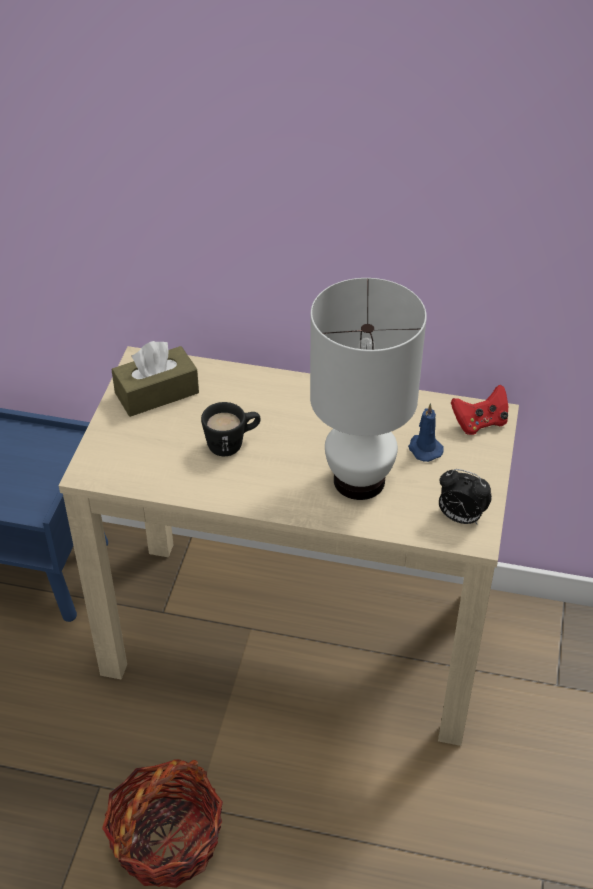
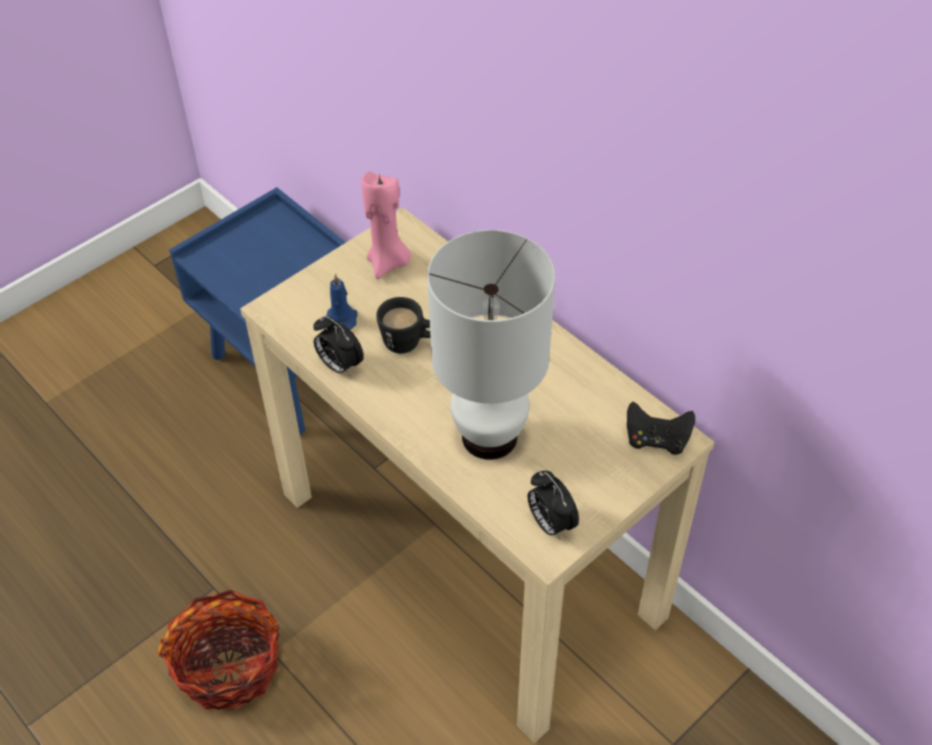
camera: 35 degrees right, 5 degrees up
brown tissue box [111,341,199,417] -> pink candle [362,172,411,279]
blue candle [408,403,444,462] -> blue candle moved to [326,274,357,330]
red game controller [451,385,508,435] -> black game controller [627,401,695,455]
none -> alarm clock [313,316,364,377]

